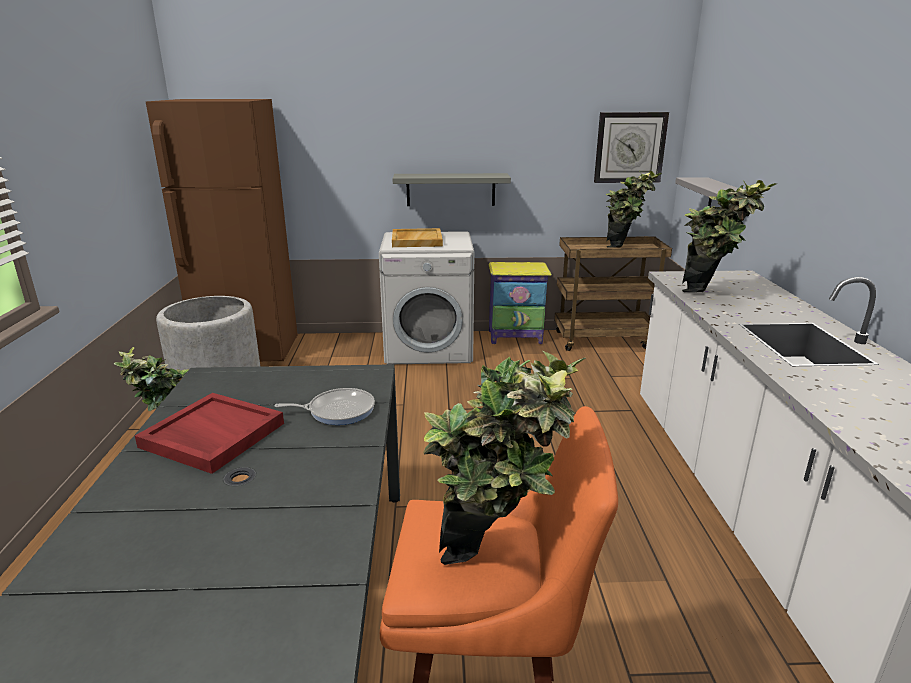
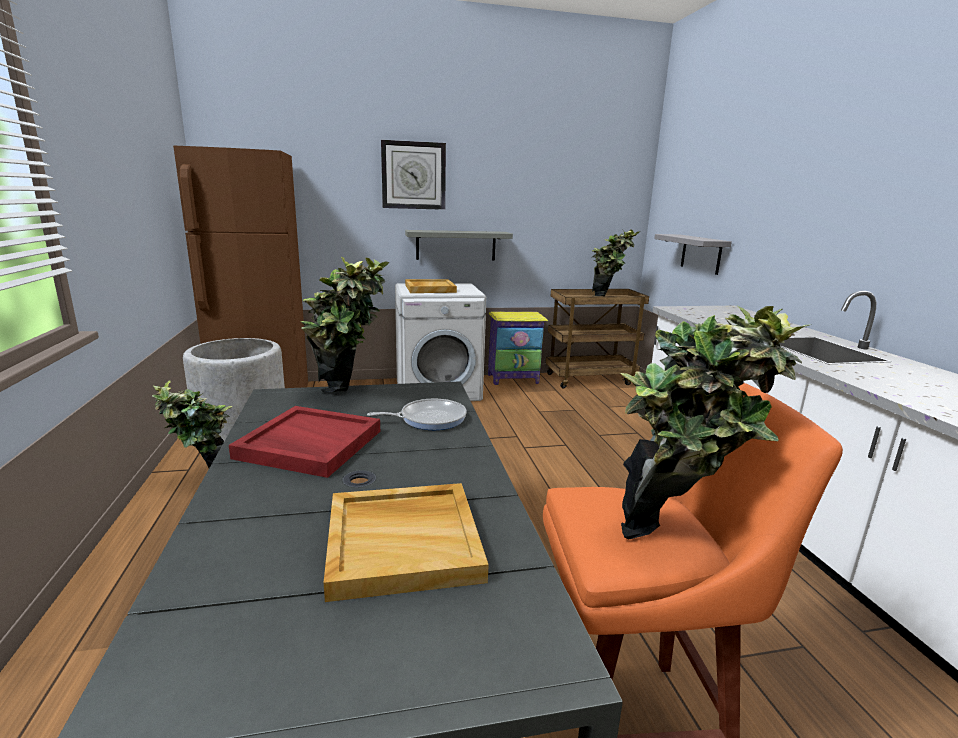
camera: 10 degrees left, 5 degrees down
wall clock [594,112,669,183] -> wall clock moved to [381,140,446,210]
potted plant [682,180,777,292] -> potted plant moved to [300,257,389,392]
none -> beige tray [324,483,489,602]

